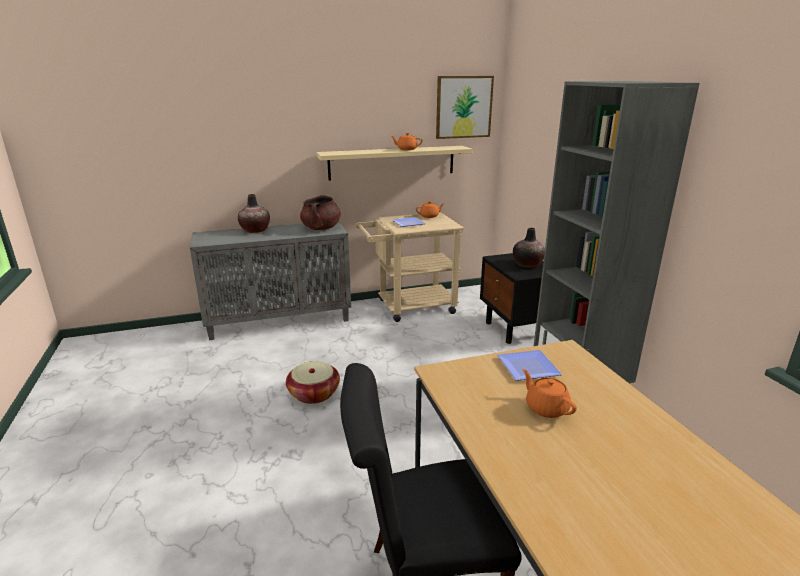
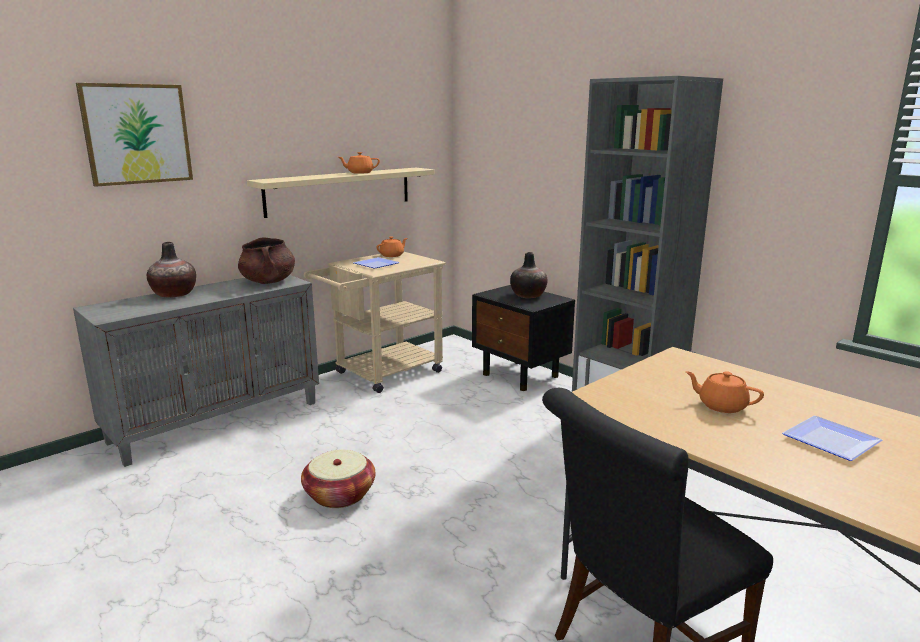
camera: 25 degrees left, 5 degrees down
picture [436,76,494,139] -> picture moved to [76,83,193,187]
plate [497,350,562,381] -> plate moved to [782,416,883,461]

